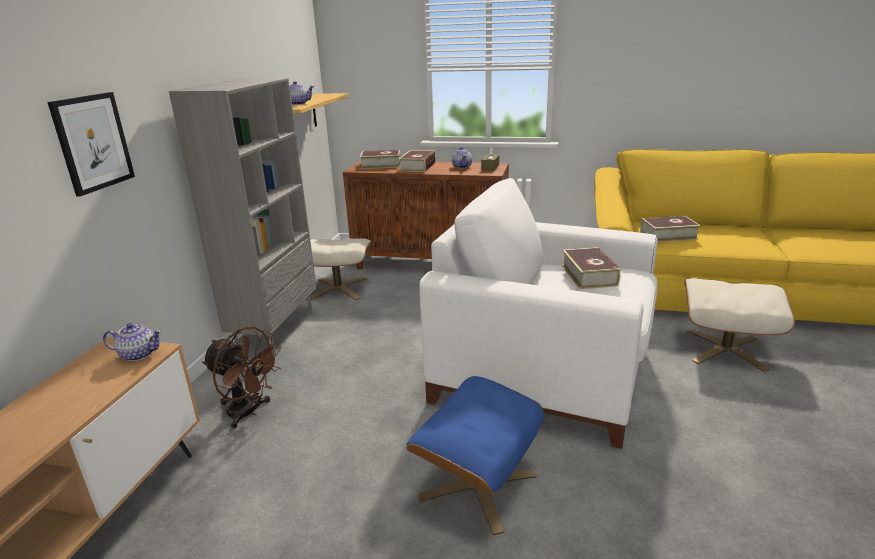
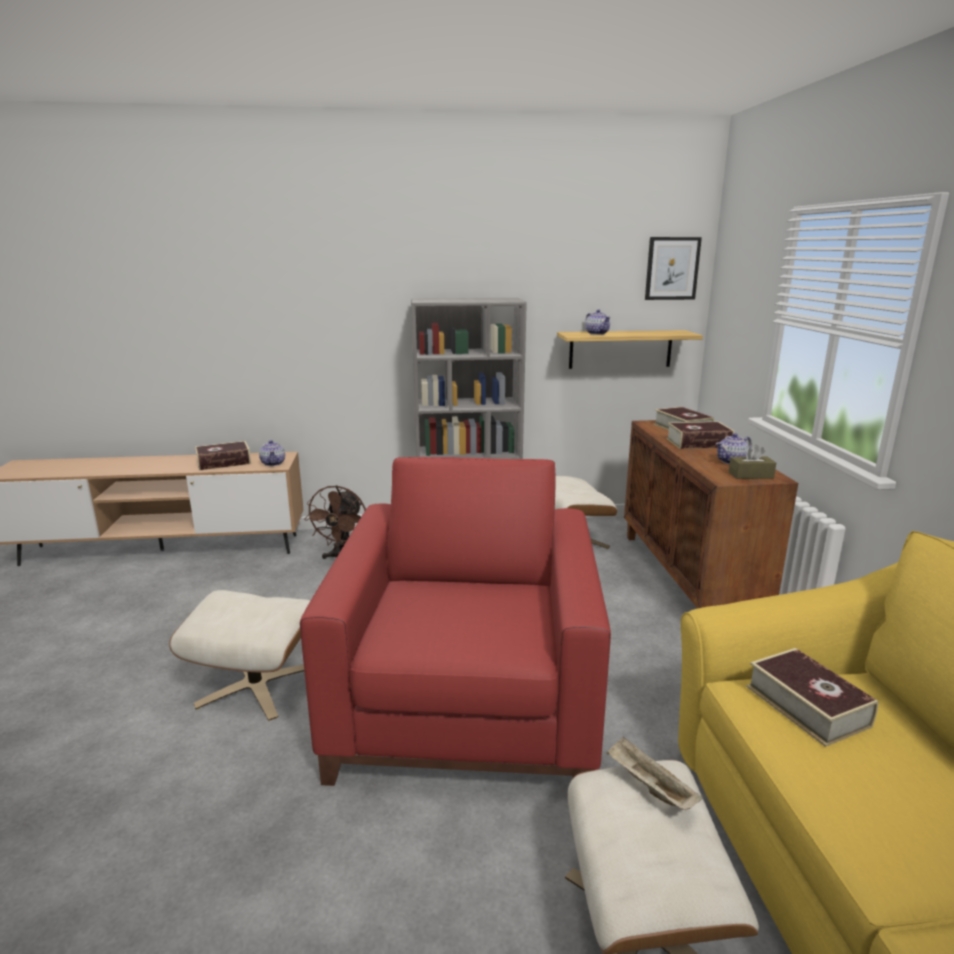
camera: 70 degrees right, 5 degrees down
picture [47,92,135,197] -> picture moved to [645,237,702,300]
blue ottoman [407,376,544,535] -> beige ottoman [169,590,310,721]
white armchair [419,178,658,449] -> red armchair [300,457,611,786]
book [562,247,621,289] -> book moved to [195,441,251,470]
none -> beige tray [606,737,703,810]

